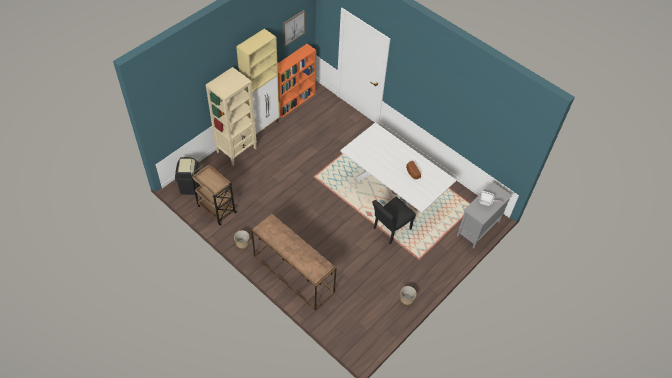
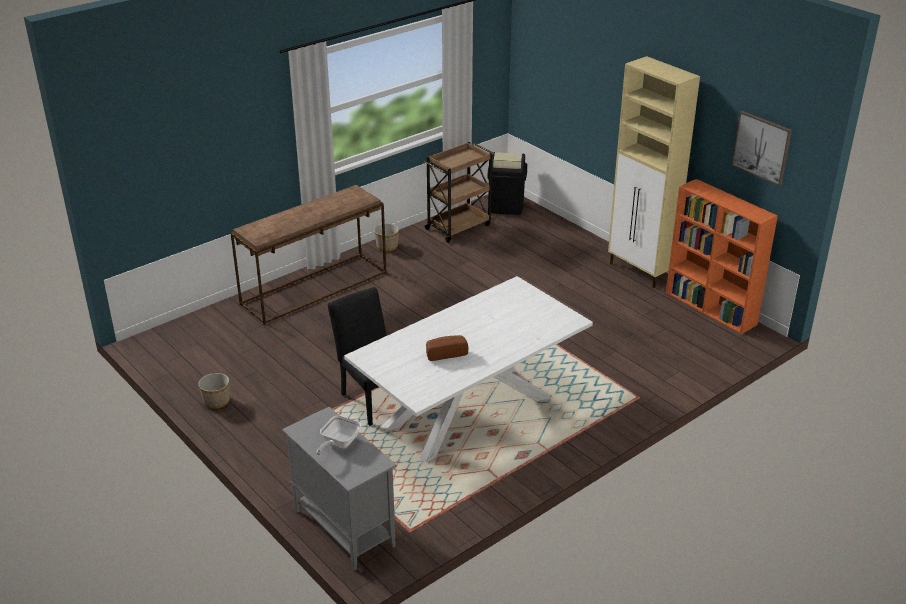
camera: 100 degrees right, 20 degrees down
beige bookcase [206,67,257,166] -> none

